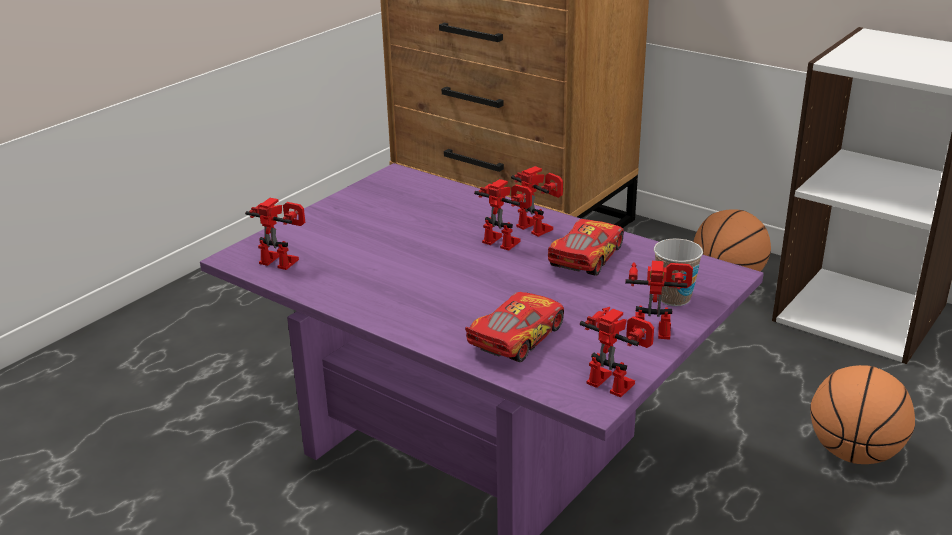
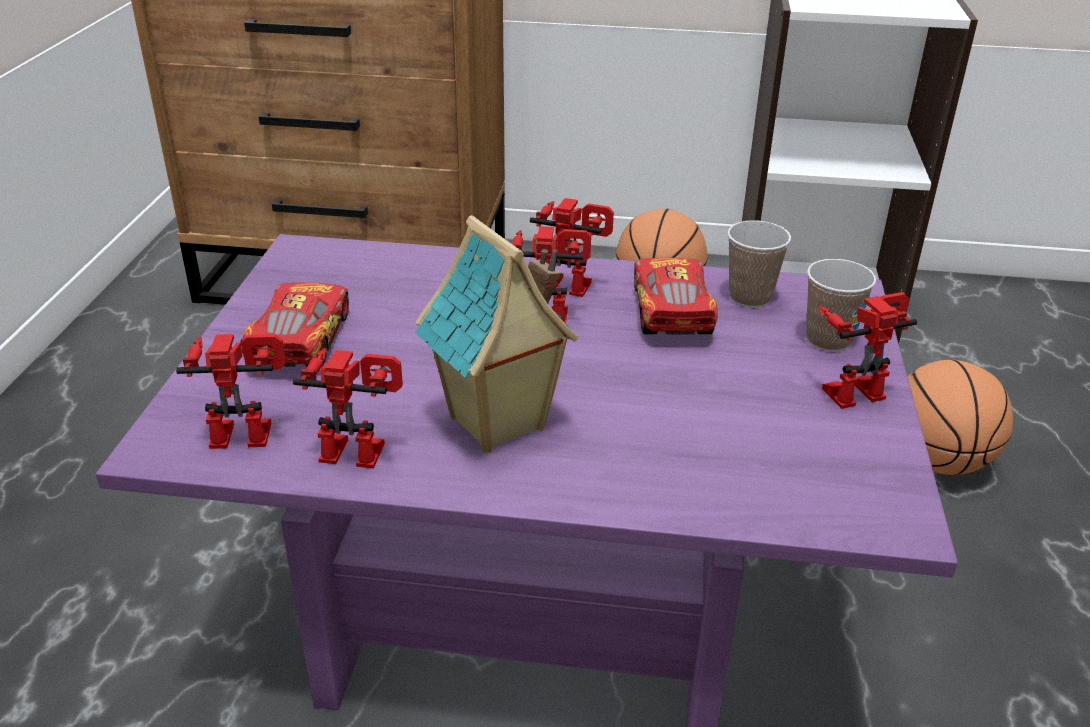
camera: 30 degrees left, 5 degrees up
toy car [465,292,564,362] -> toy car moved to [240,282,349,367]
toy robot [580,307,654,397] -> toy robot moved to [293,348,403,468]
none -> toy house [415,215,578,453]
none -> cup [727,220,791,307]

